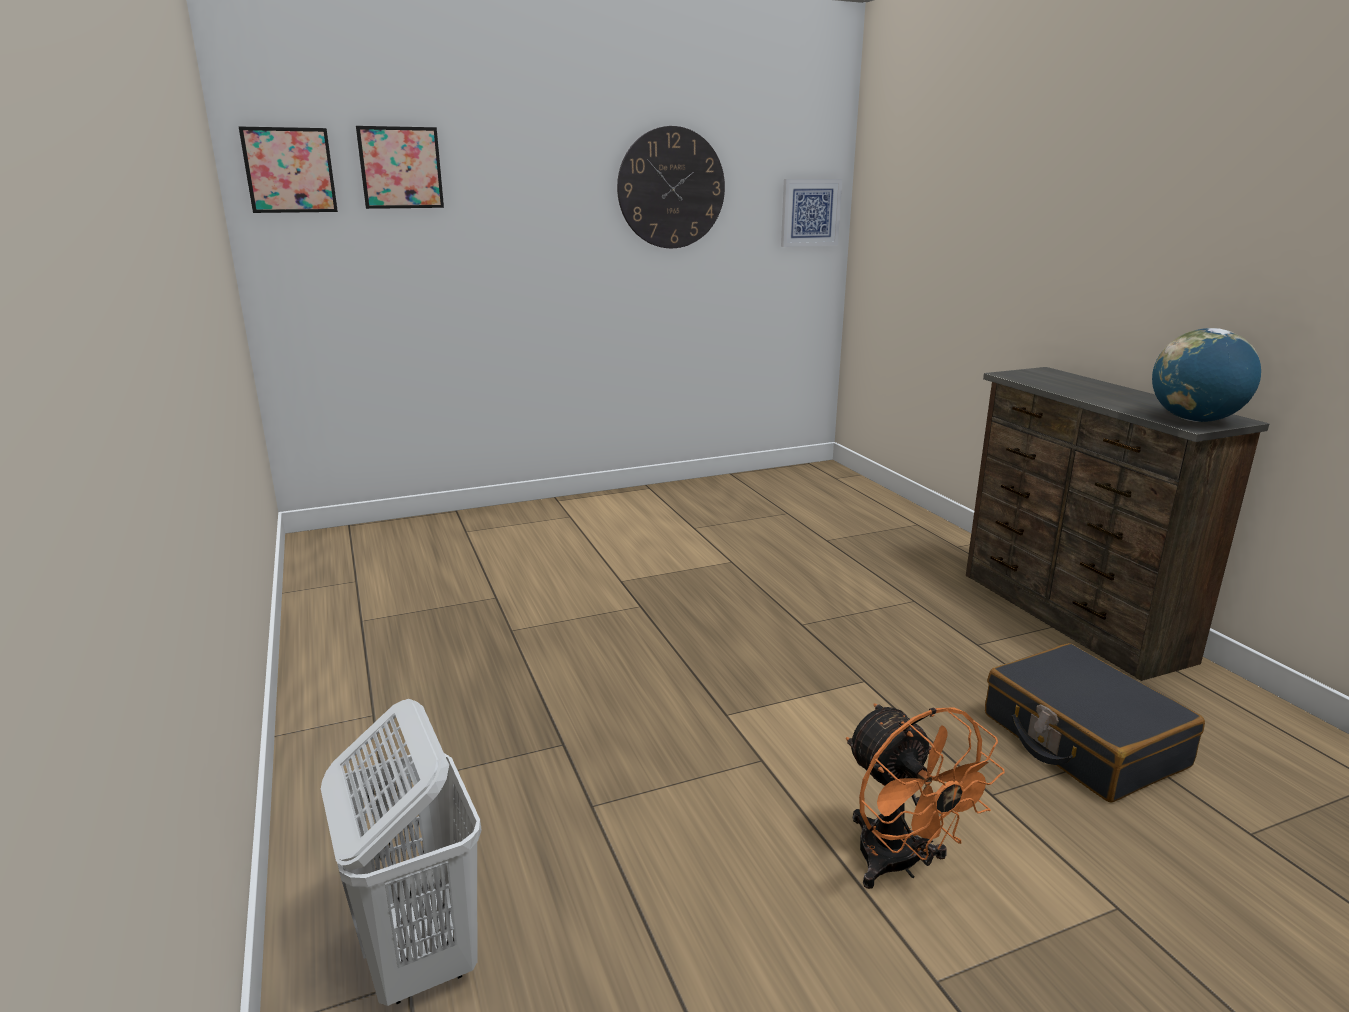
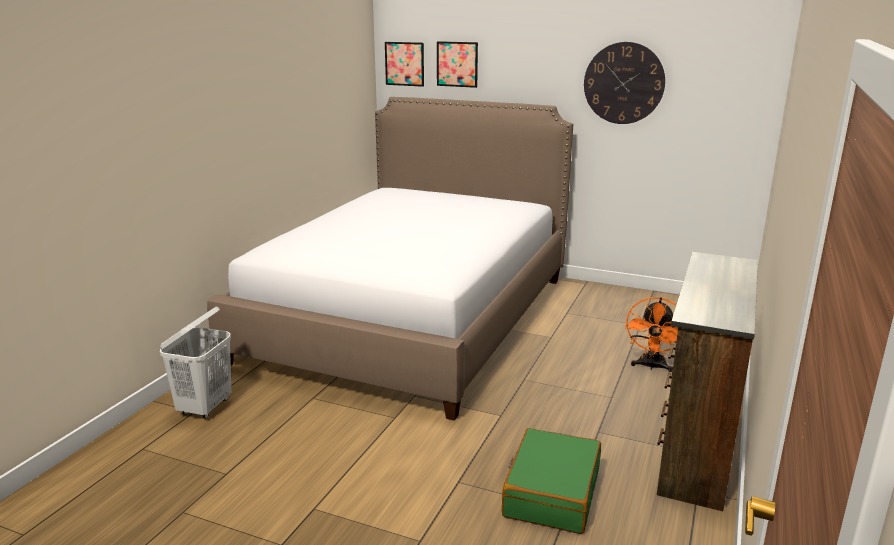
camera: 45 degrees right, 0 degrees up
picture [781,179,842,247] -> none
orange fan [846,703,1005,889] -> orange fan moved to [625,297,678,372]
black suitcase [985,643,1205,803] -> green suitcase [502,428,601,534]
globe [1152,328,1261,422] -> none
none -> bed [207,97,573,421]

